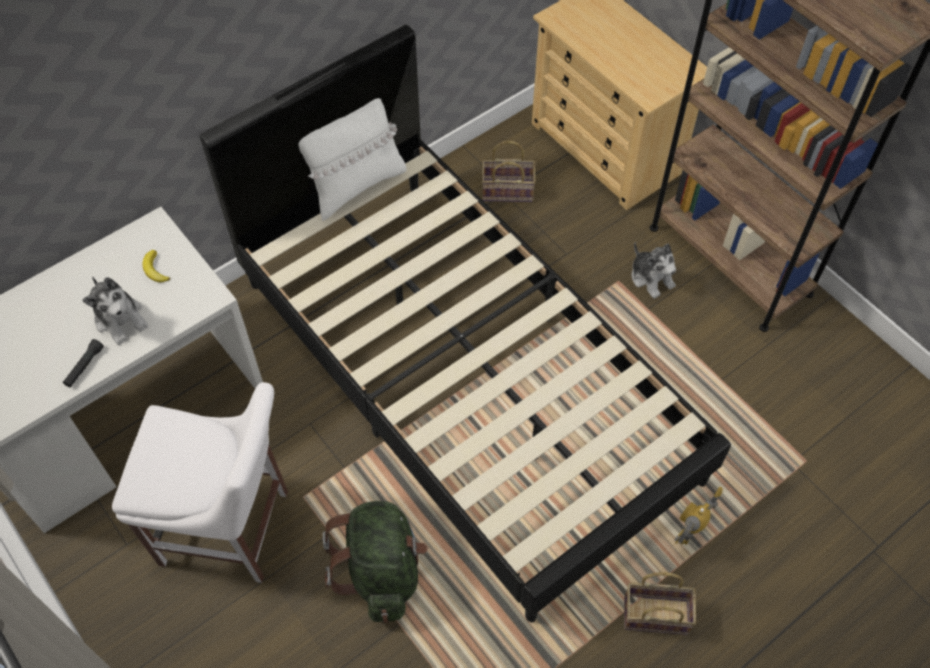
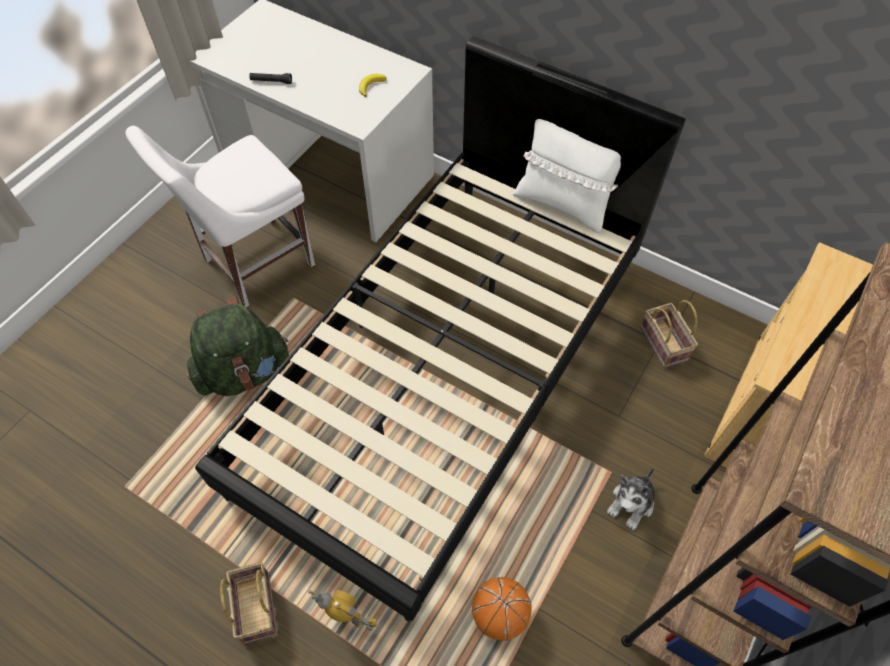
camera: 70 degrees right, 0 degrees up
plush toy [82,276,148,345] -> none
white chair [112,382,288,583] -> white chair turned 60 degrees clockwise [125,126,315,307]
none -> basketball [472,577,532,641]

